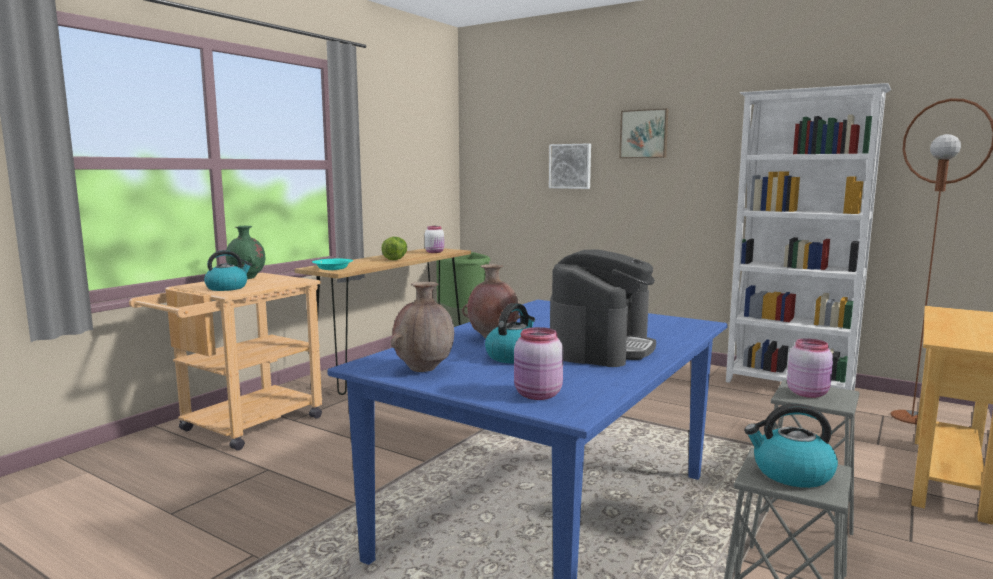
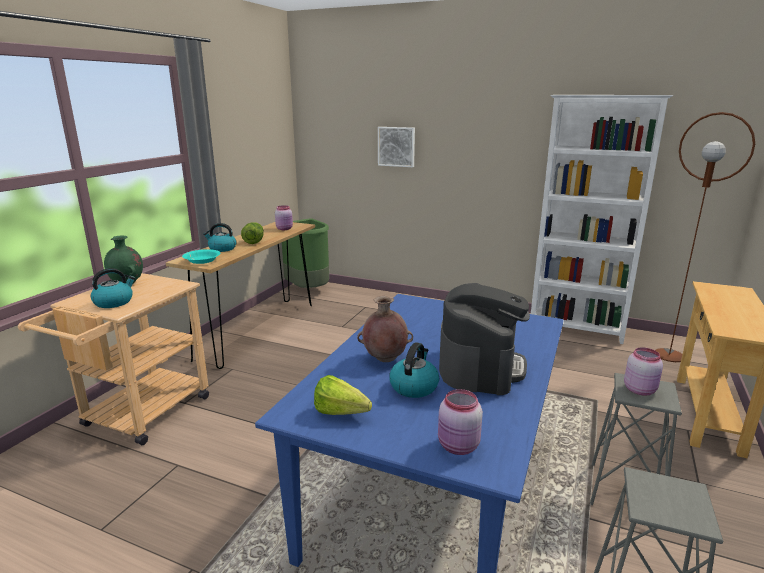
camera: 10 degrees left, 10 degrees up
brown vase [390,282,454,372] -> lettuce [314,375,372,415]
white jar [425,226,444,253] -> pink jar [275,205,293,230]
picture [619,108,669,158] -> none
kettle [744,404,838,488] -> kettle moved to [203,223,237,252]

